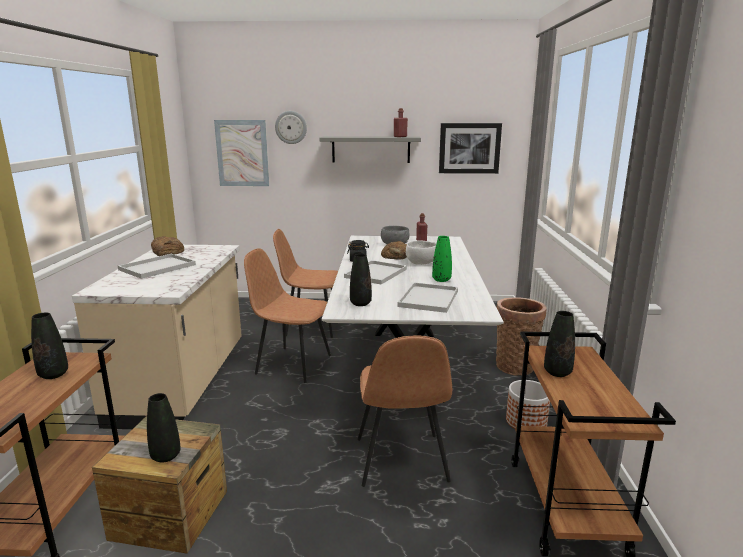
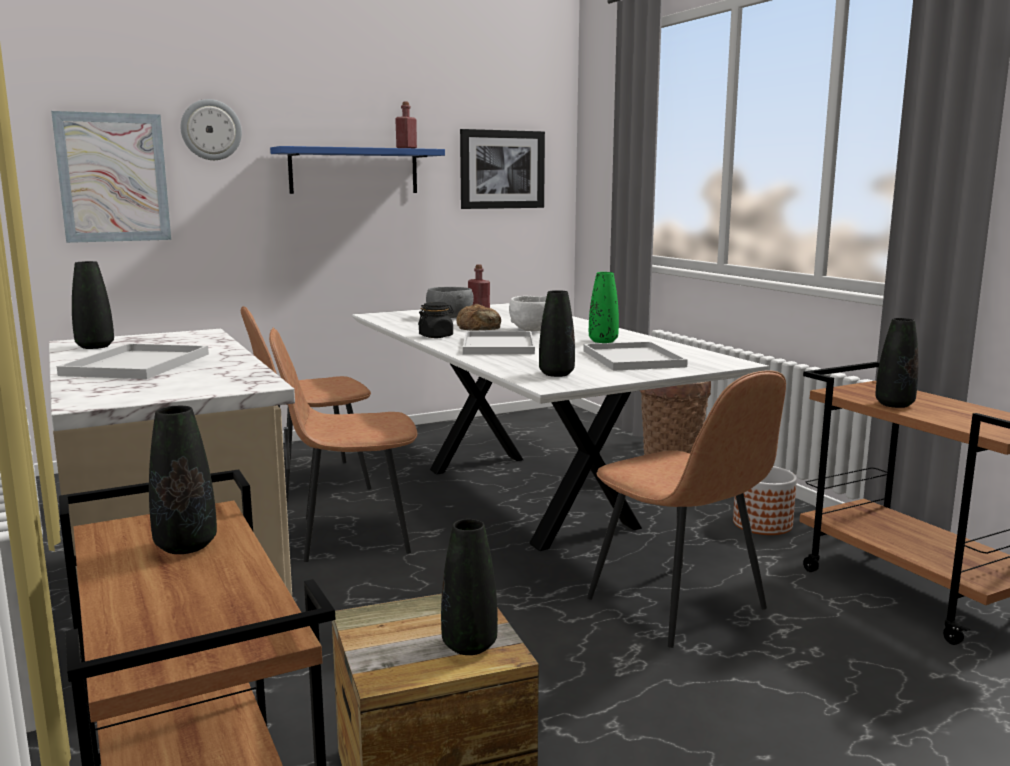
camera: 30 degrees left, 5 degrees down
bread [151,236,184,256] -> black vase [72,261,114,349]
grey shelf [319,136,421,163] -> blue shelf [270,146,445,194]

